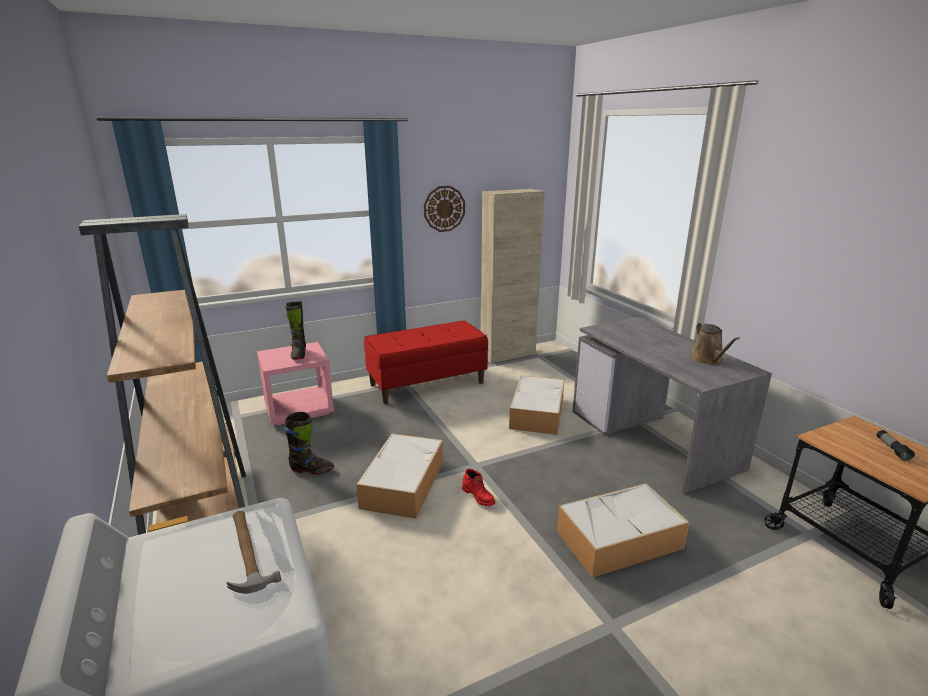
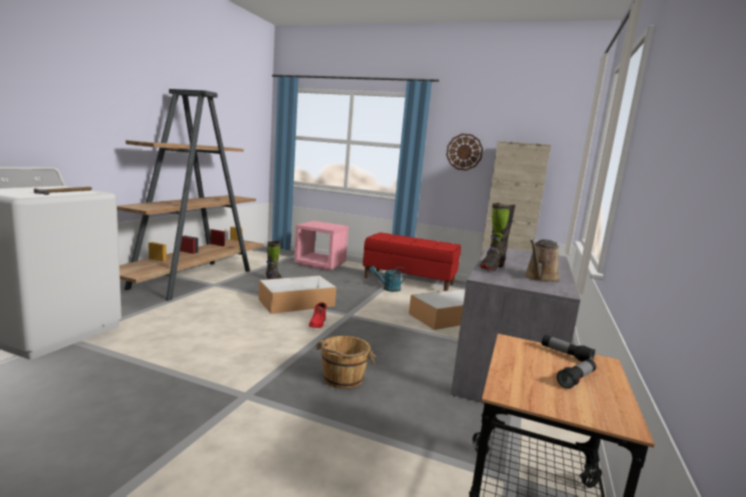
camera: 45 degrees right, 10 degrees down
black boot [285,301,306,360] -> black boot moved to [480,202,516,271]
storage box [557,483,690,578] -> brown bucket [316,336,376,389]
none -> turquoise watering can [369,266,406,292]
none -> flashlight [542,335,595,362]

